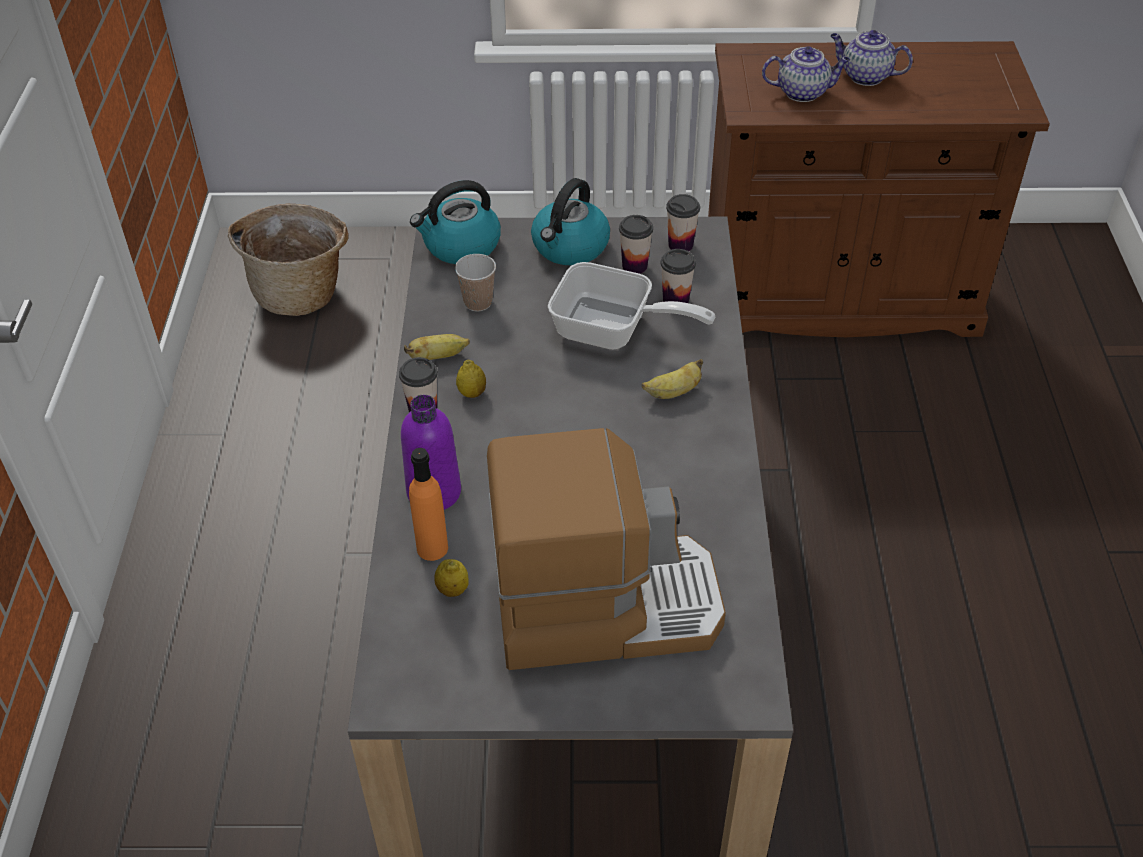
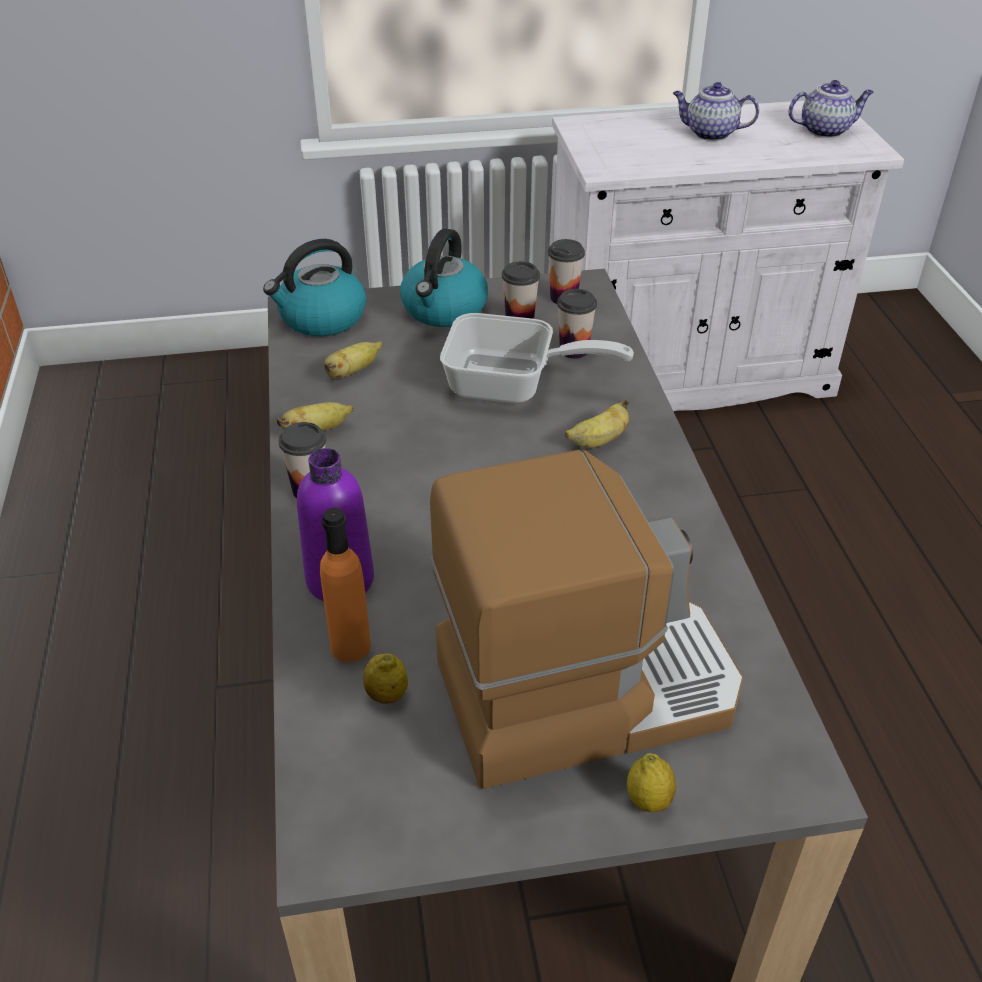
camera: 10 degrees left, 5 degrees down
basket [228,203,349,316] -> none
cup [455,254,496,312] -> banana [324,341,382,379]
lemon [456,360,486,398] -> lemon moved to [627,753,676,812]
brown cabinet [708,41,1050,337] -> white cabinet [552,101,904,411]
teapot [762,46,850,102] -> teapot moved to [788,80,874,138]

